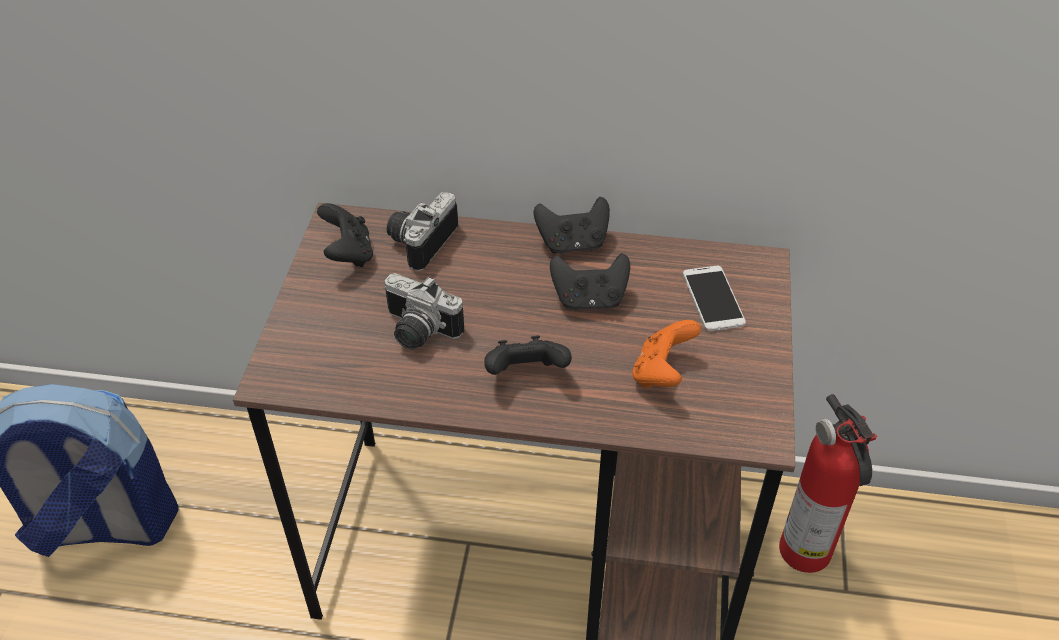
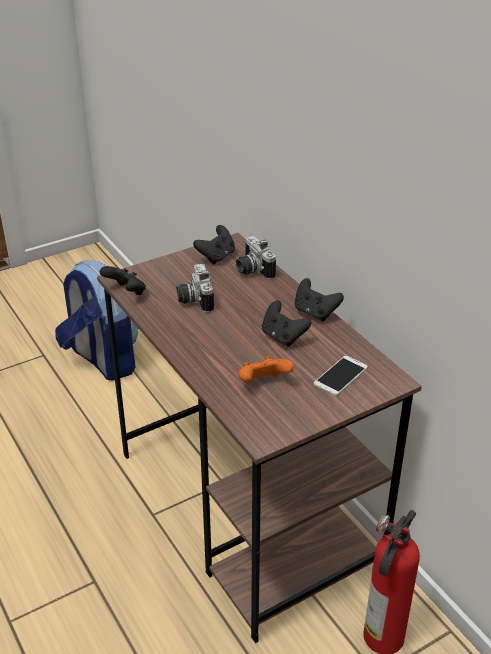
camera: 50 degrees right, 10 degrees down
camera [387,192,458,271] -> camera turned 105 degrees counterclockwise [236,236,276,280]
black game controller [484,336,572,375] -> black game controller moved to [100,266,146,295]

